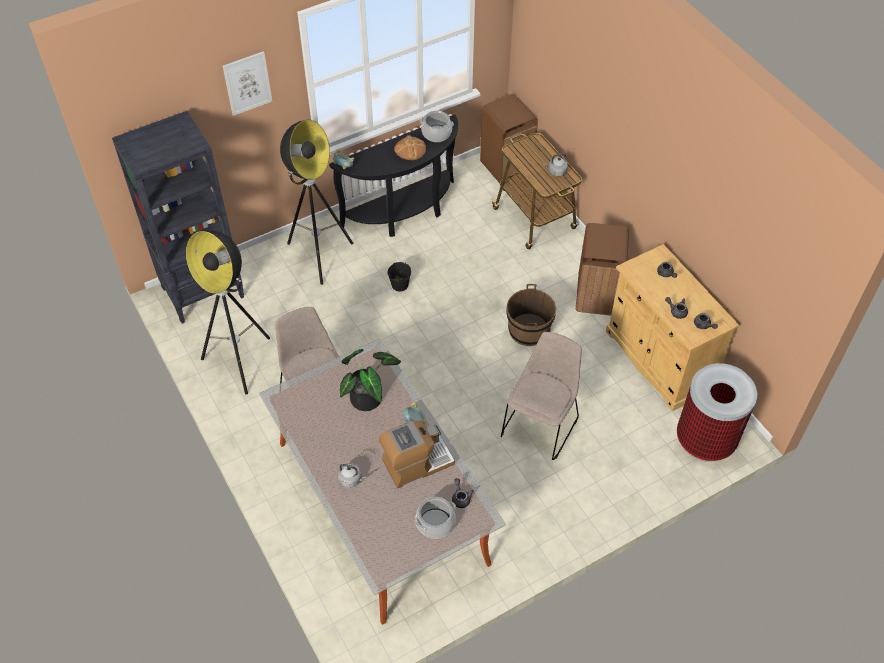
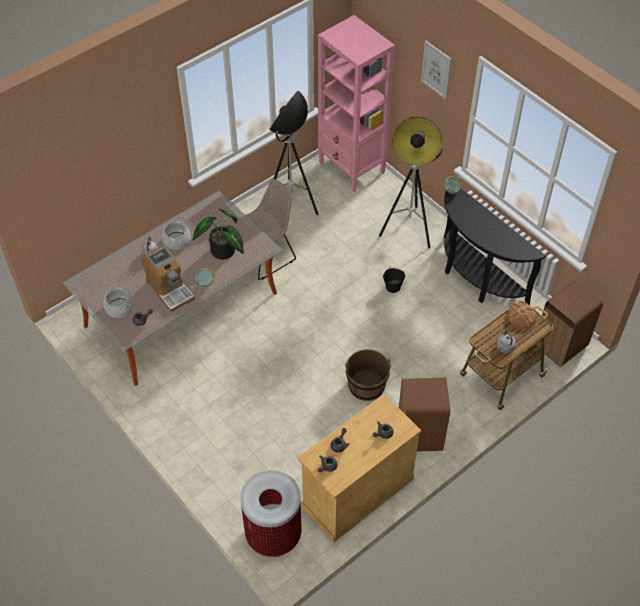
camera: 80 degrees right, 0 degrees up
black bookcase [112,111,244,324] -> pink bookcase [318,15,395,192]
bread [394,135,426,160] -> bread moved to [507,302,537,328]
cooking pot [420,111,454,142] -> cooking pot moved to [162,219,190,250]
beige chair [501,332,582,460] -> none

